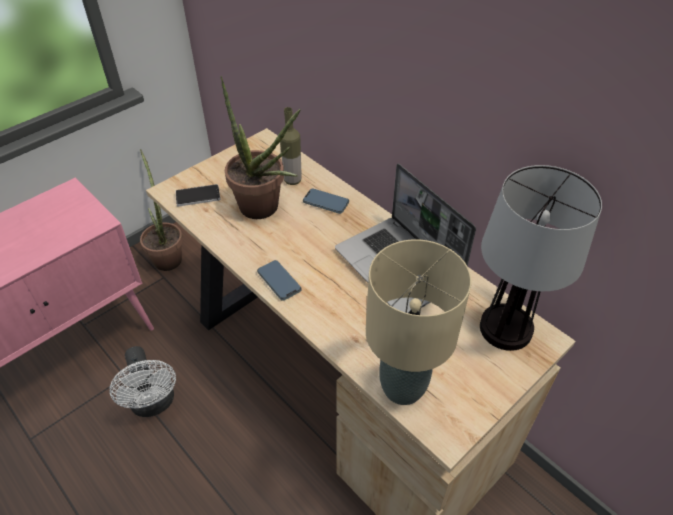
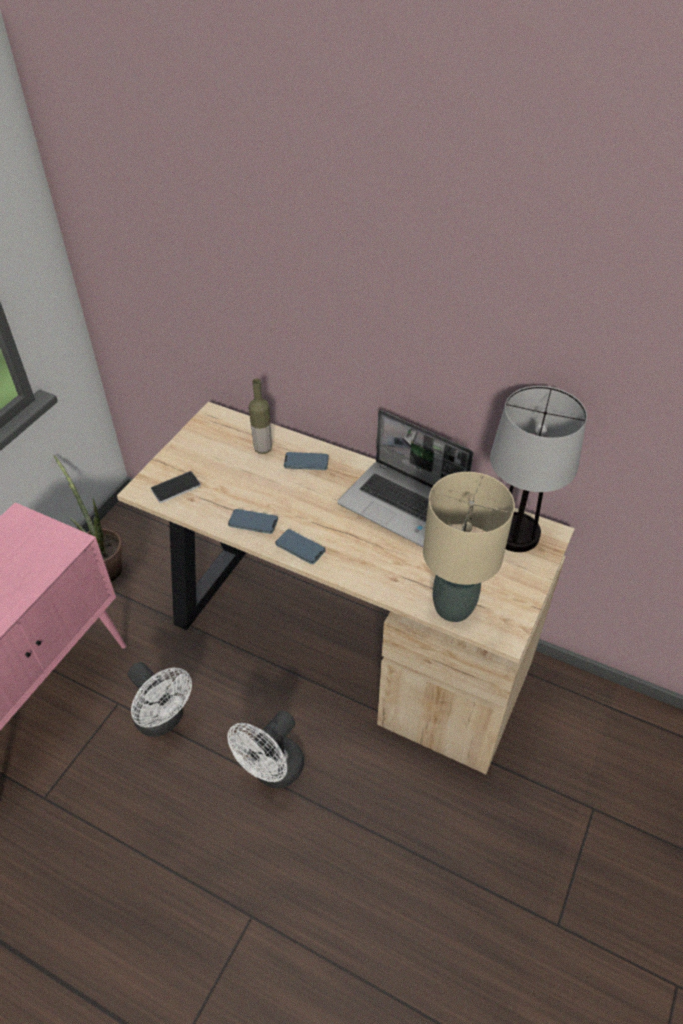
camera: 20 degrees left, 0 degrees up
potted plant [220,75,301,219] -> none
none -> white fan [227,711,304,788]
none -> phone [228,509,278,534]

